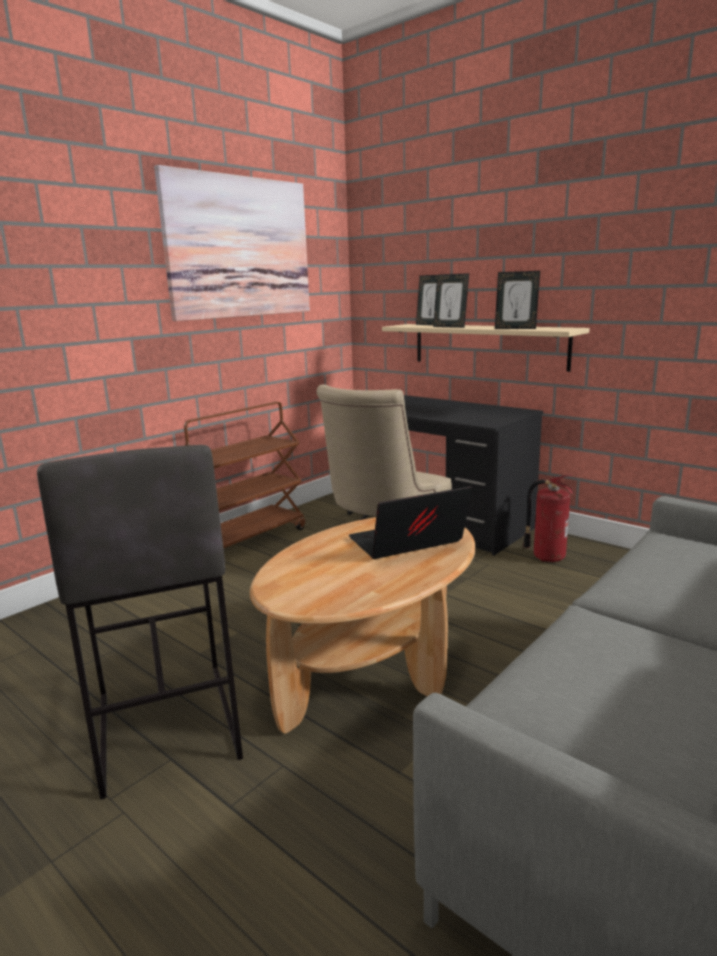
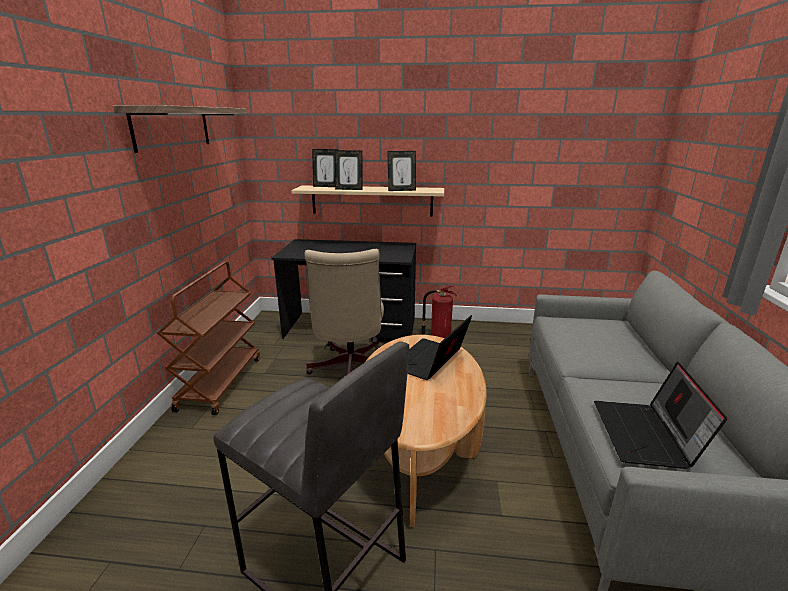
camera: 35 degrees left, 5 degrees up
picture [154,165,310,321] -> shelf [113,105,247,153]
none -> laptop [594,362,727,469]

